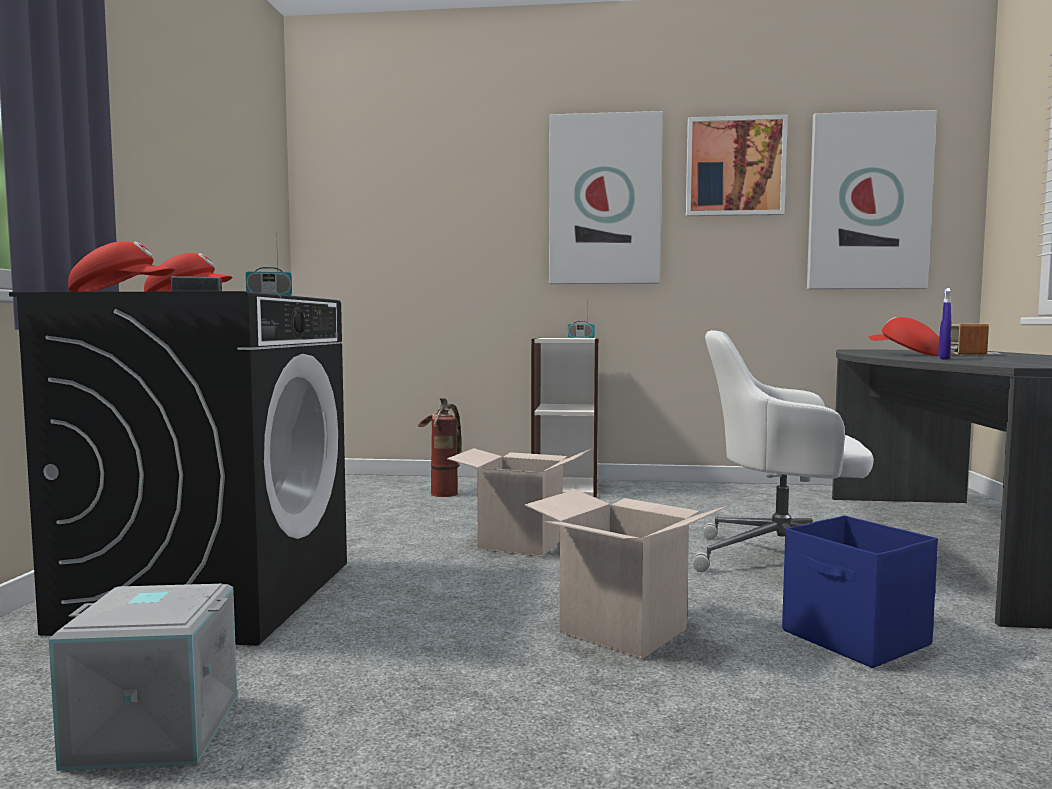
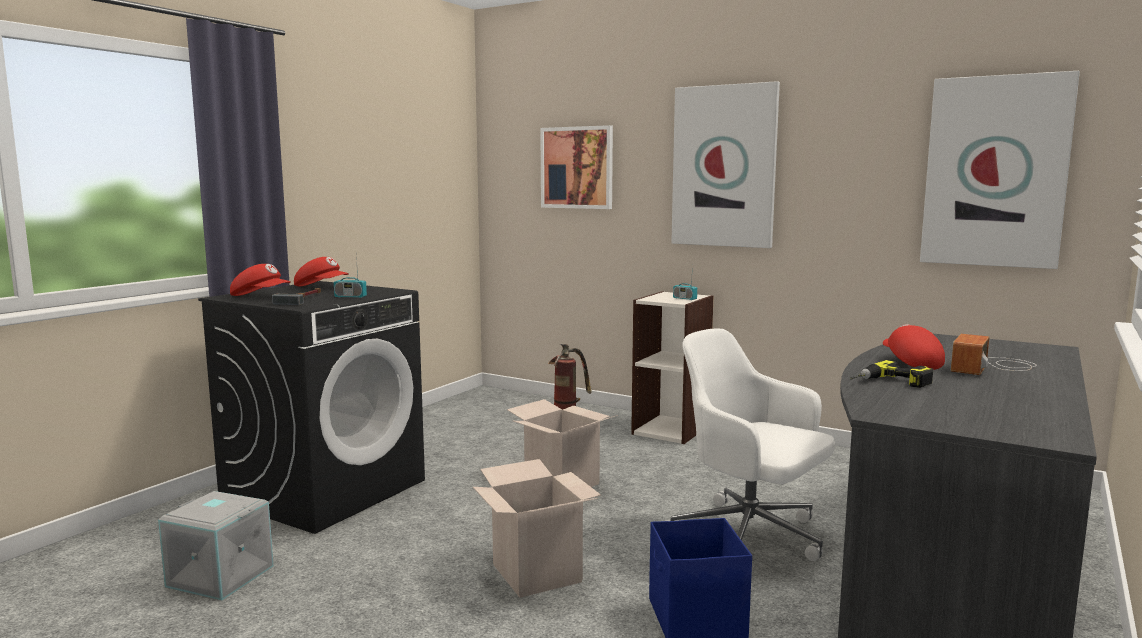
camera: 25 degrees right, 5 degrees up
picture [686,114,788,216] -> picture moved to [540,125,613,209]
blue spray bottle [938,288,952,360] -> power drill [850,360,933,388]

